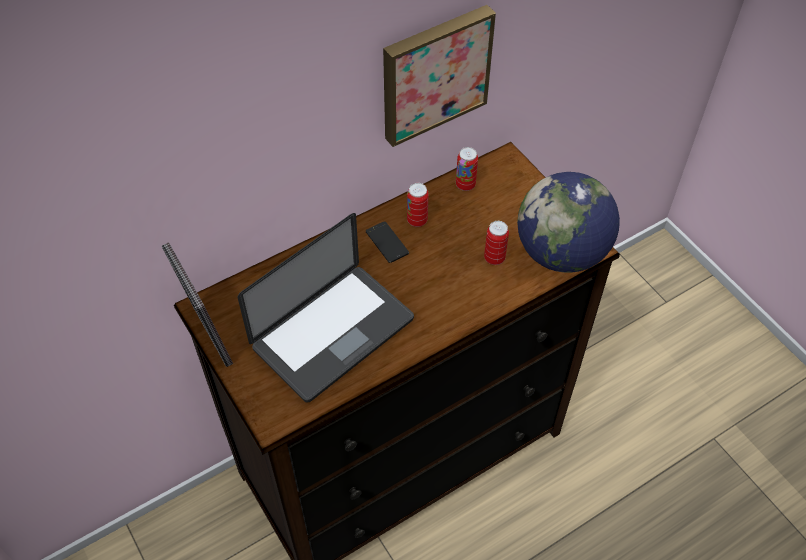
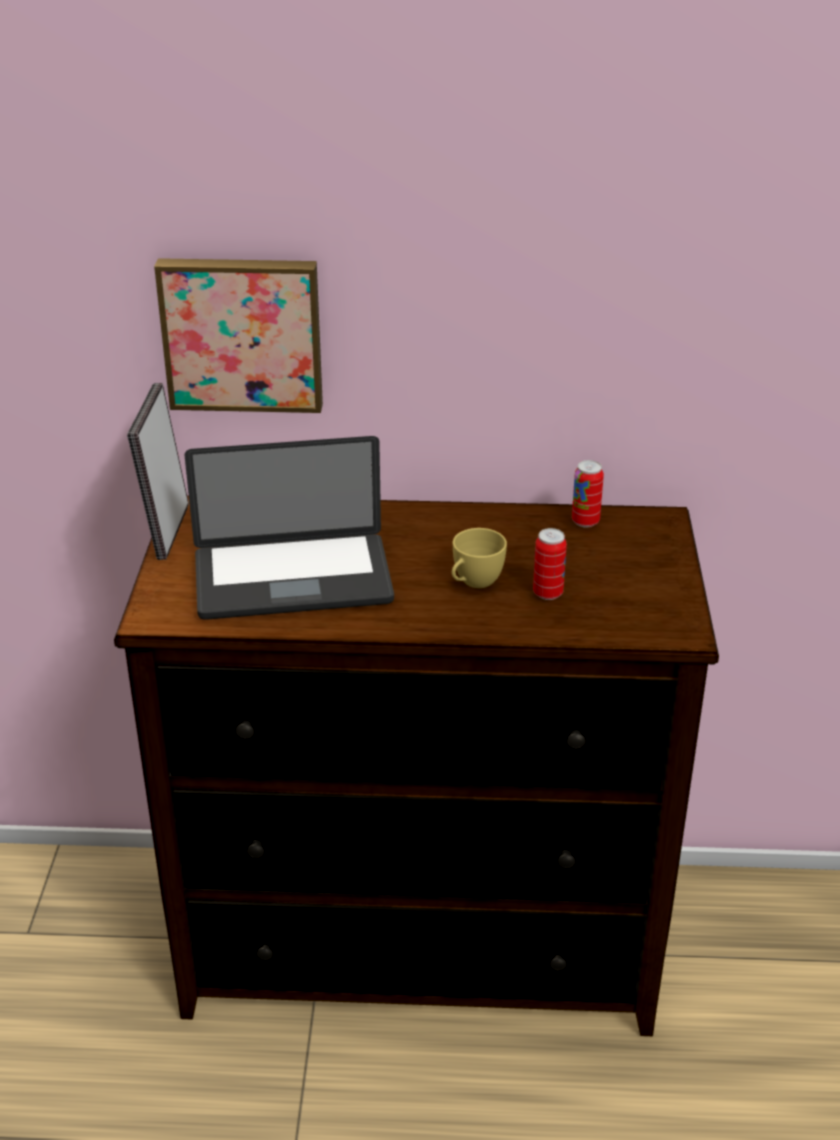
camera: 35 degrees right, 20 degrees down
phone [366,222,409,263] -> none
picture [383,5,496,147] -> picture moved to [154,258,323,413]
can [407,183,429,227] -> none
globe [517,172,620,273] -> none
none -> yellow cup [452,528,507,588]

